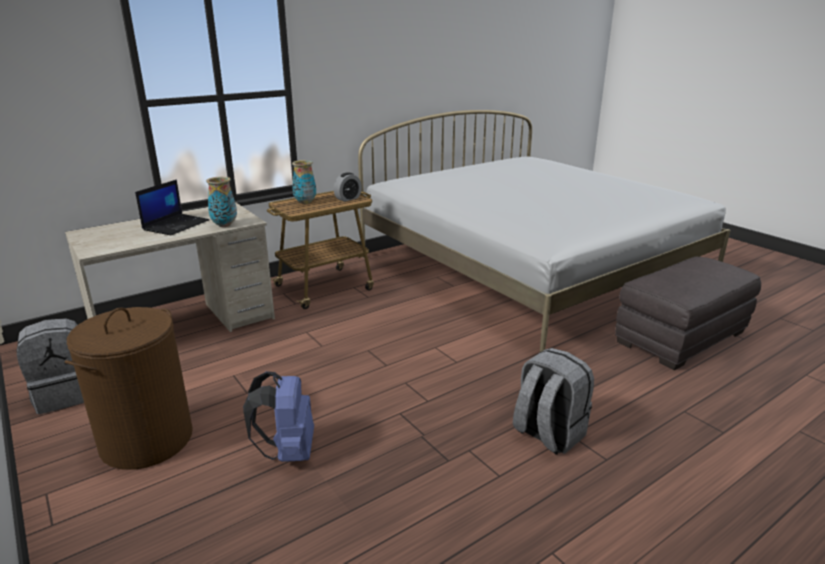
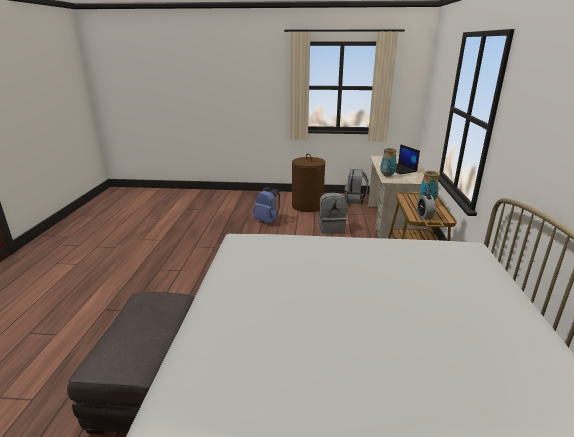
camera: 130 degrees right, 0 degrees up
grey backpack [513,348,594,455] -> grey backpack moved to [319,192,347,234]

